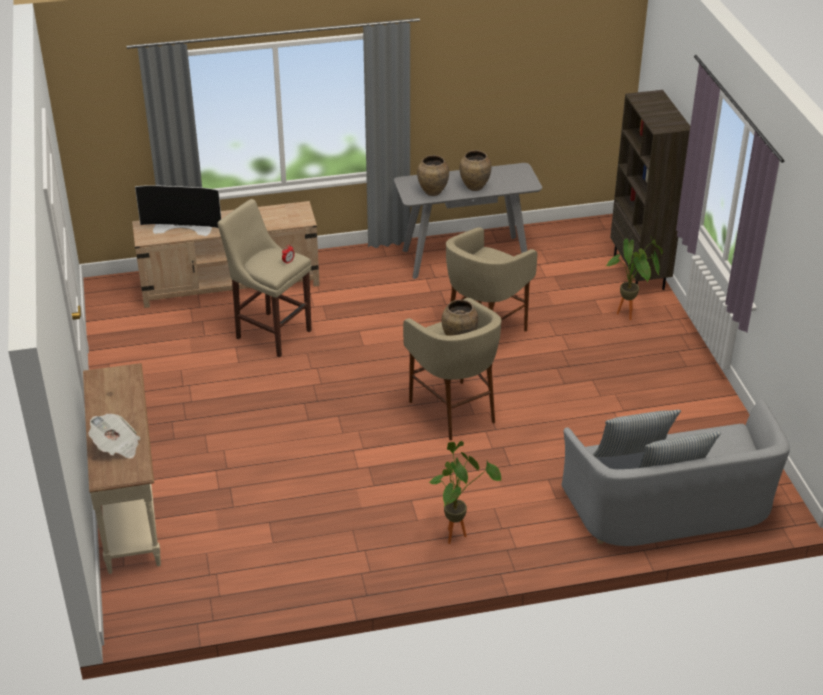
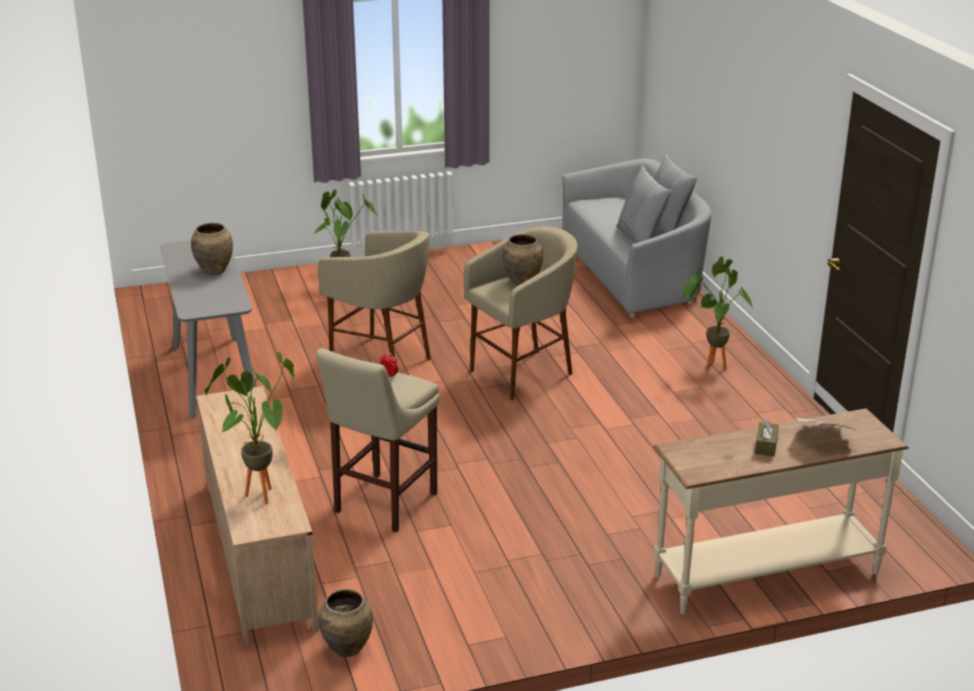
camera: 95 degrees left, 10 degrees down
television [135,185,221,236] -> potted plant [204,352,295,504]
brown vase [417,155,449,196] -> brown vase moved to [319,589,373,657]
brown bookcase [610,90,690,290] -> none
none -> brown tissue box [755,418,779,457]

